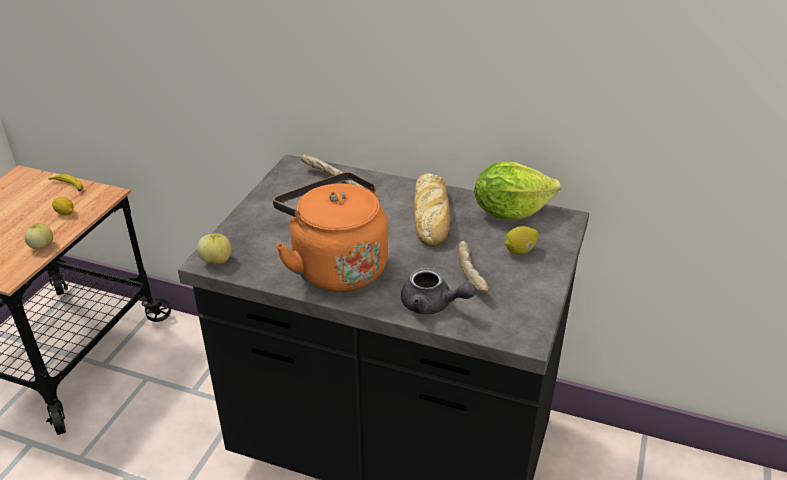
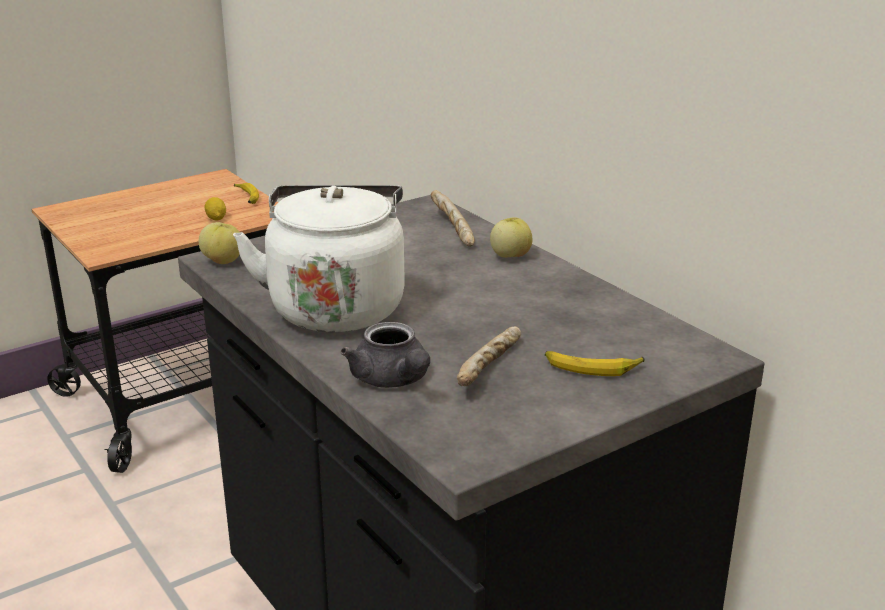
camera: 35 degrees right, 10 degrees down
apple [24,223,53,250] -> apple moved to [490,217,532,258]
orange kettle [273,172,388,292] -> white kettle [233,185,405,332]
bread [414,173,451,247] -> none
lettuce [475,162,561,220] -> none
lemon [505,226,539,255] -> banana [545,351,645,376]

